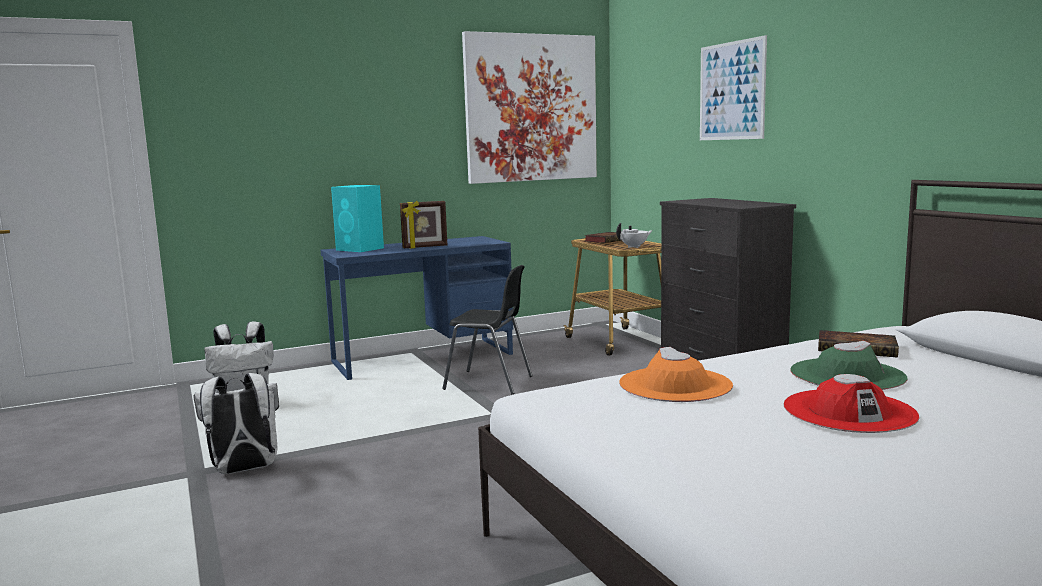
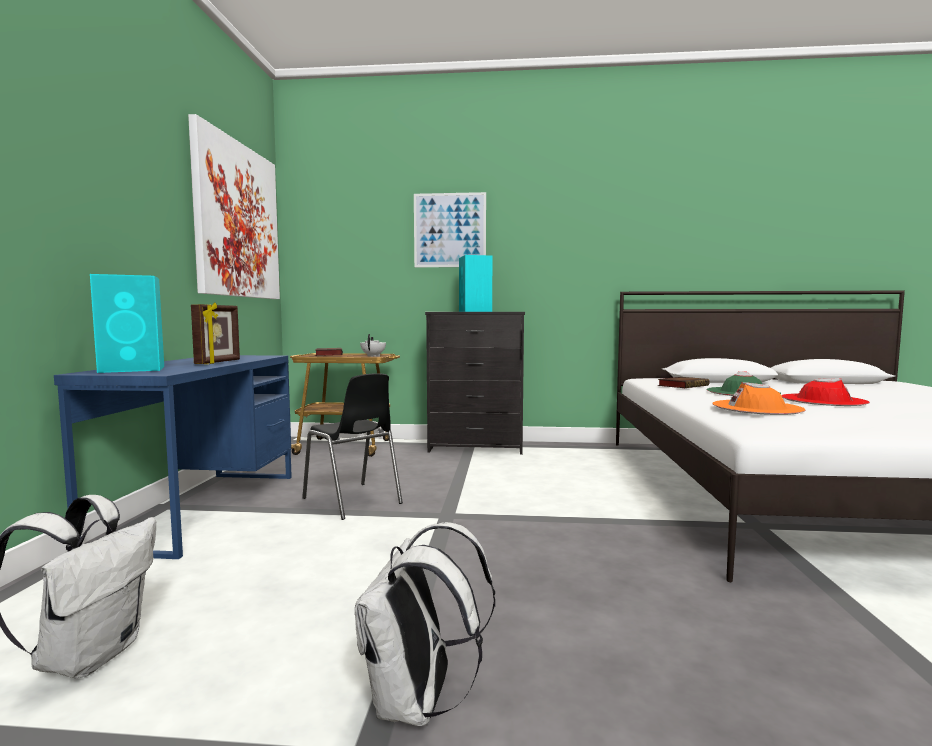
camera: 60 degrees left, 5 degrees down
black chair [442,265,533,394] -> black chair turned 90 degrees clockwise [302,373,403,520]
none -> turquoise speaker [459,255,492,312]

